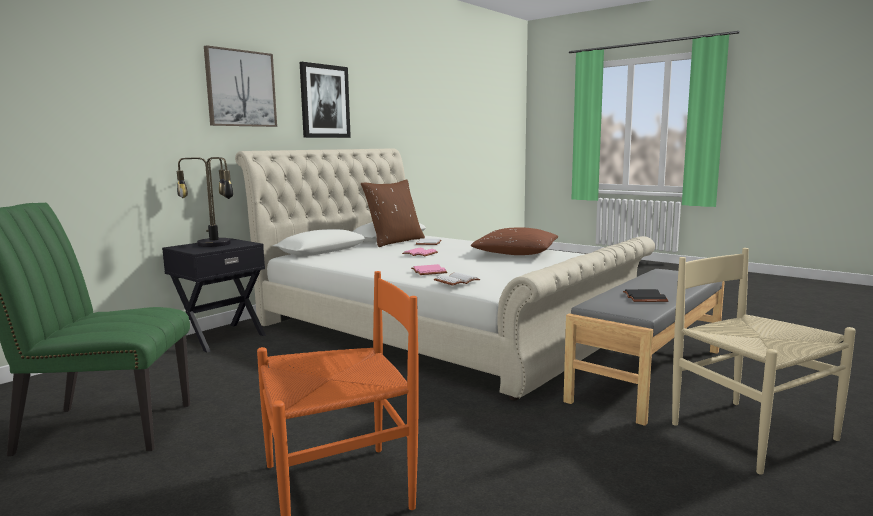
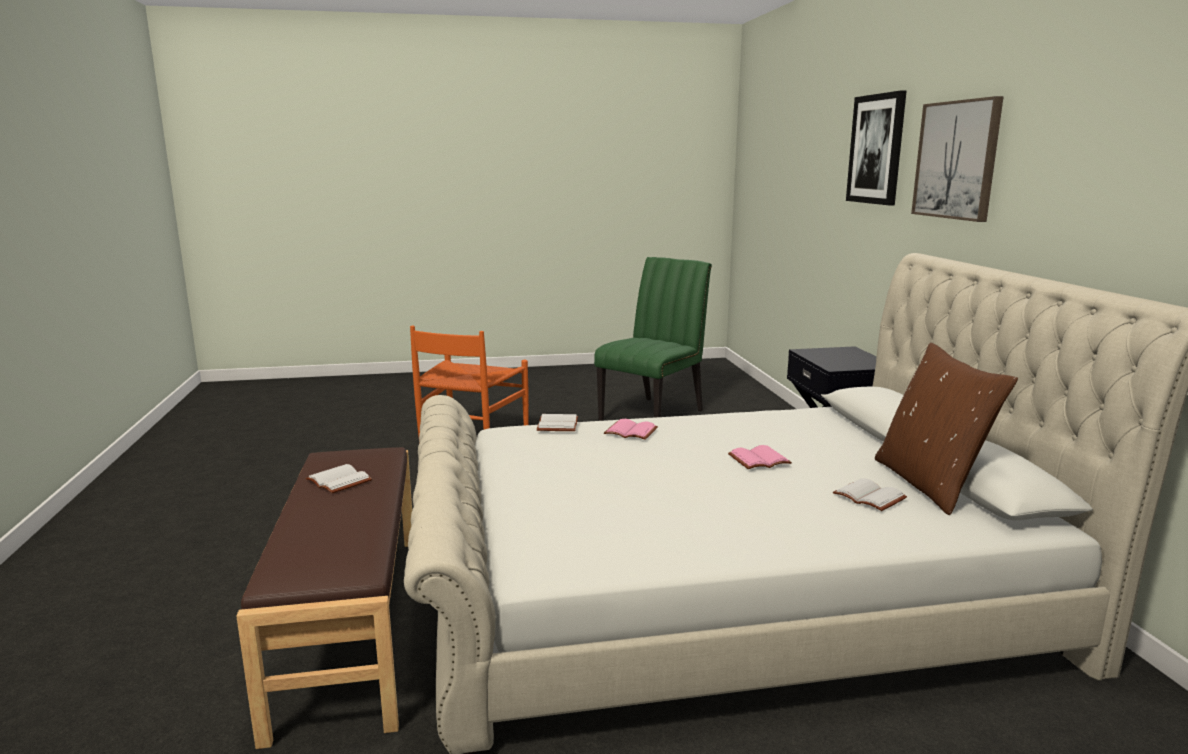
camera: 130 degrees right, 5 degrees up
table lamp [177,157,233,247] -> none
picture [300,62,351,138] -> picture moved to [846,90,907,205]
brown pillow [471,227,558,255] -> none
grey bench [563,269,725,426] -> brown bench [236,447,412,749]
black book [623,289,668,302] -> white book [306,464,372,494]
beige chair [672,248,856,475] -> none

